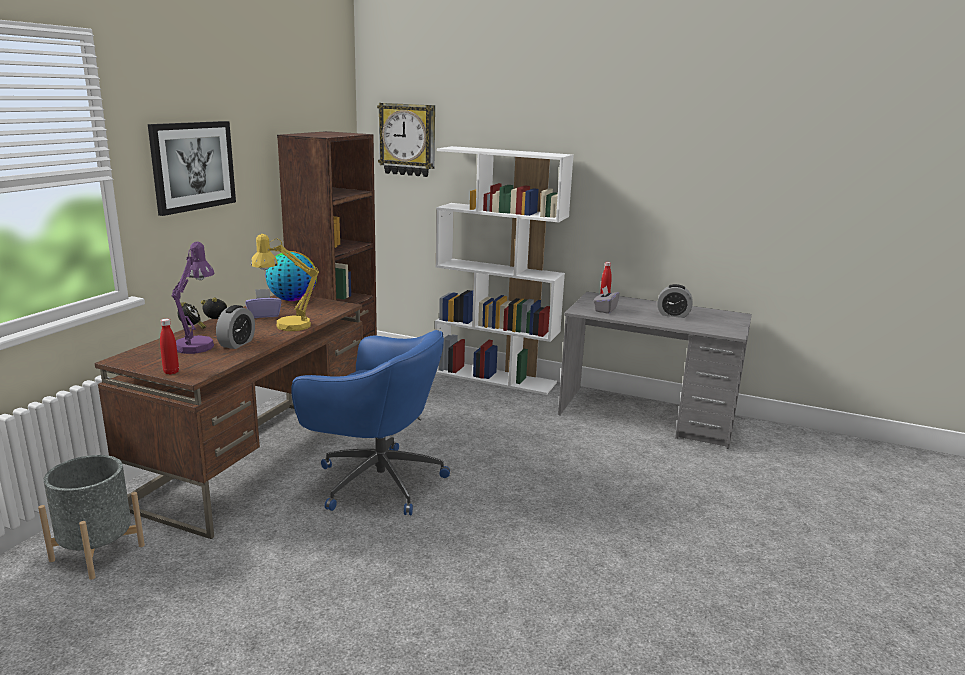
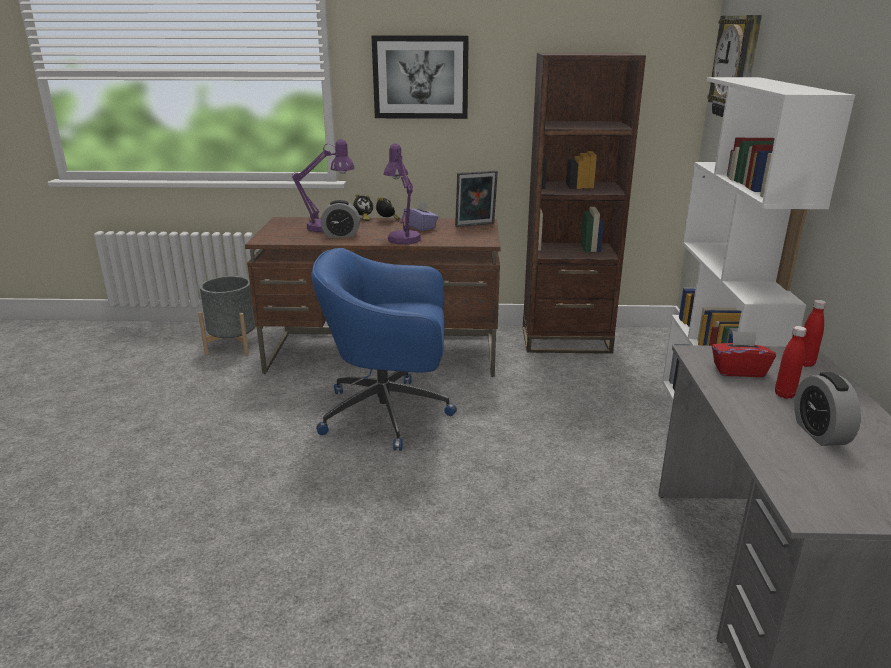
camera: 70 degrees right, 5 degrees up
red bottle [160,319,179,374] -> red bottle moved to [775,326,807,399]
yellow table lamp [251,234,319,331] -> purple table lamp [384,143,421,245]
globe [266,251,317,301] -> picture frame [455,170,498,227]
blue office chair [291,330,450,515] -> blue office chair turned 90 degrees clockwise [311,248,457,451]
grey tissue box [593,286,620,314] -> red tissue box [712,331,776,377]

